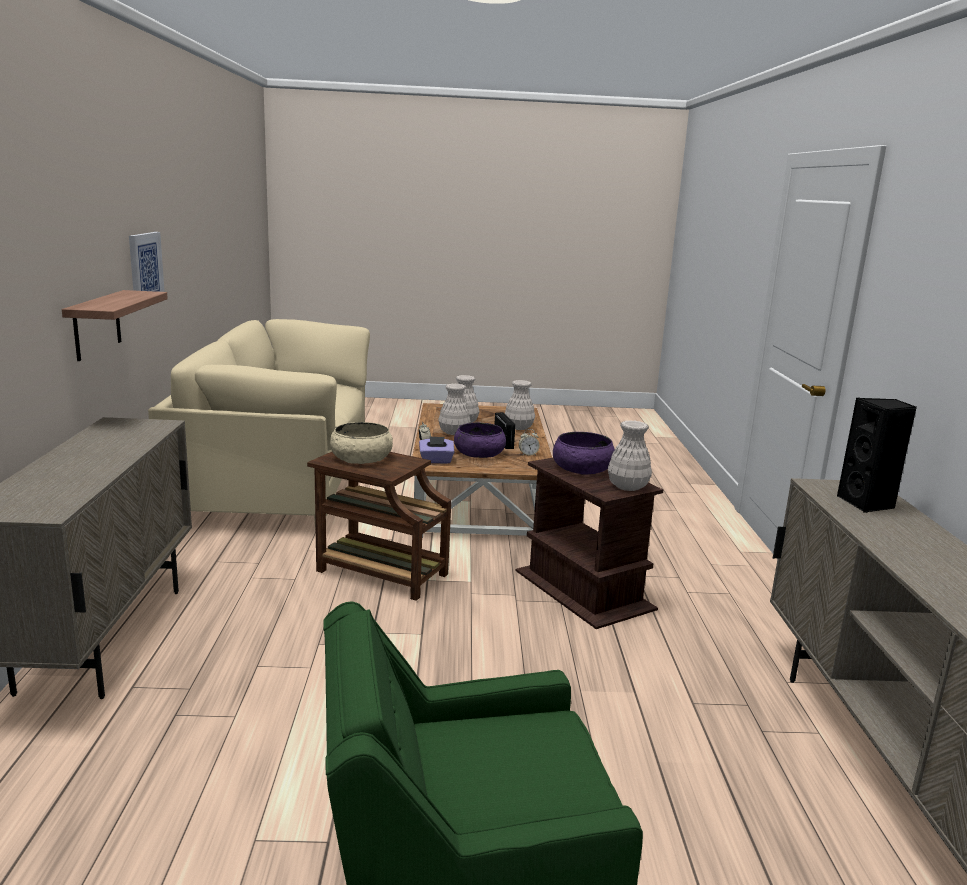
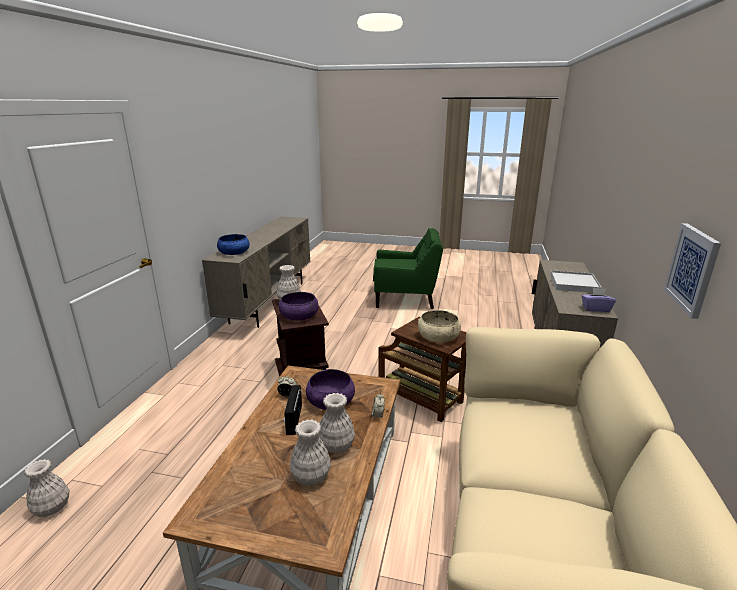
camera: 165 degrees left, 5 degrees up
shelf [62,290,168,361] -> none
purple tissue box [419,436,454,464] -> purple tissue box moved to [582,288,616,312]
white vase [505,380,535,430] -> white vase moved to [24,459,69,517]
black speaker [837,398,917,513] -> blue bowl [217,234,250,255]
none -> white tray [550,270,602,293]

